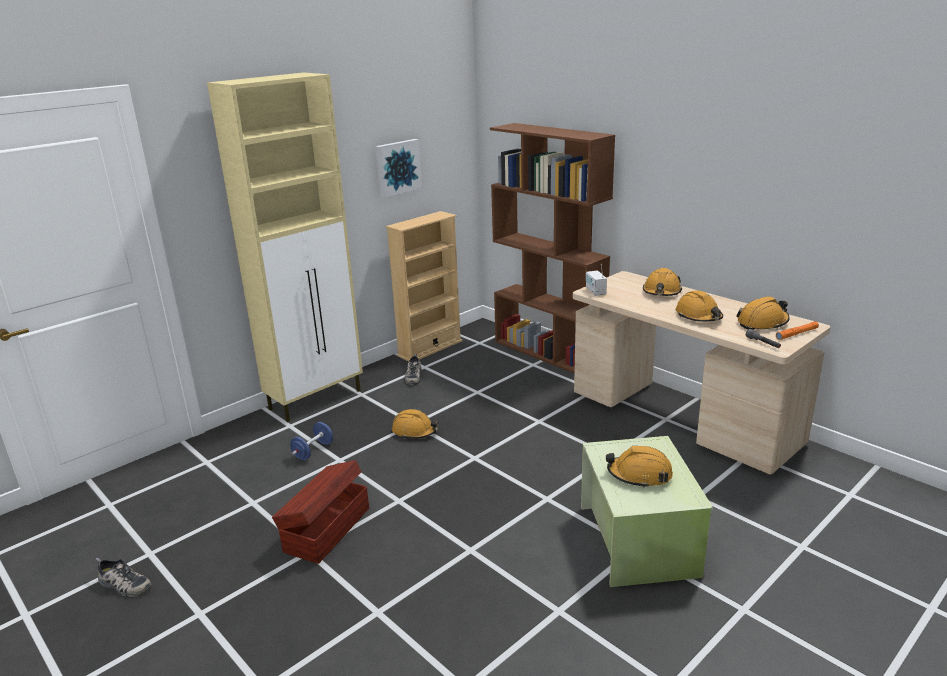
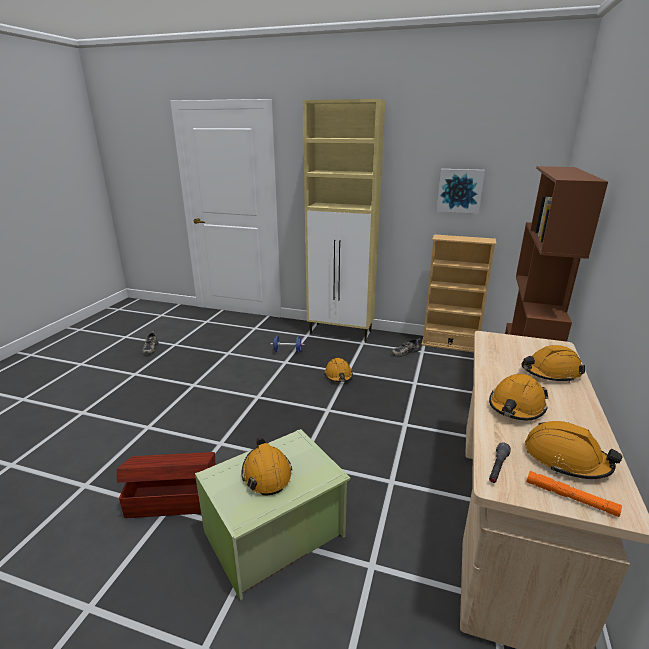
camera: 60 degrees right, 0 degrees up
brown storage box [272,460,369,564] -> brown storage box moved to [117,452,216,518]
radio [586,264,607,296] -> none

